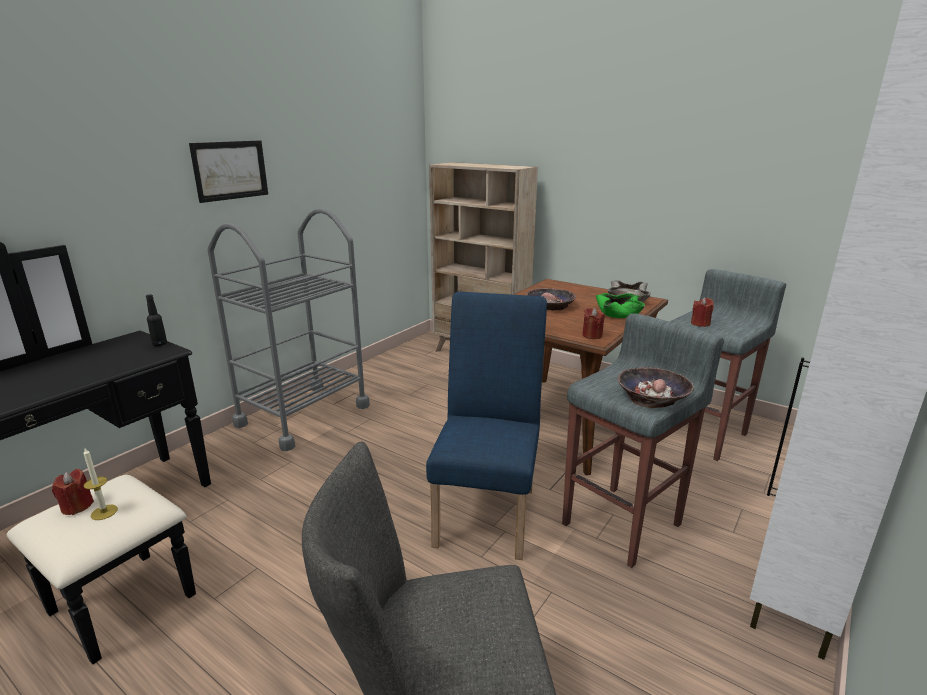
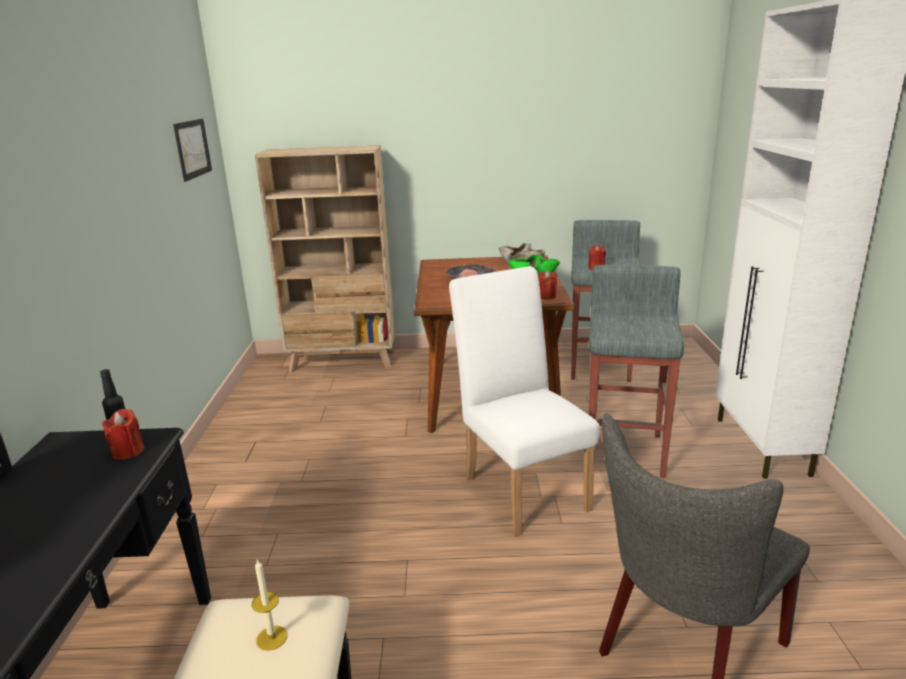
camera: 35 degrees left, 0 degrees up
red candle [52,469,94,515] -> red candle moved to [102,409,144,460]
picture [189,140,268,203] -> picture moved to [173,119,212,182]
grey cart [208,208,370,451] -> none
blue chair [426,292,547,560] -> white chair [449,266,600,537]
bowl [618,367,694,408] -> none

